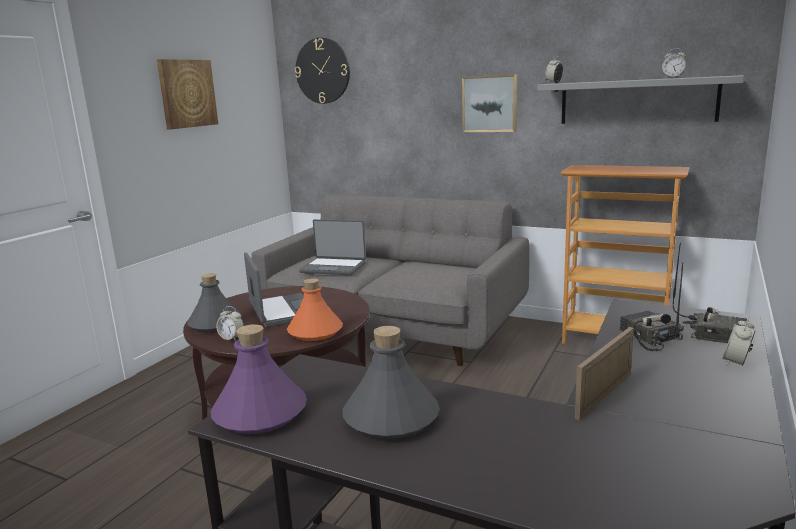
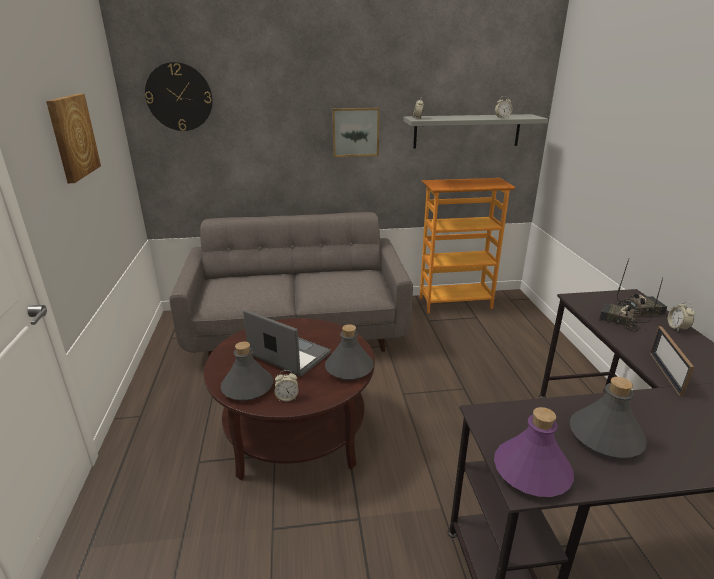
camera: 35 degrees left, 10 degrees up
orange bottle [287,278,343,341] -> grey bottle [325,324,374,380]
laptop [299,219,366,275] -> none

